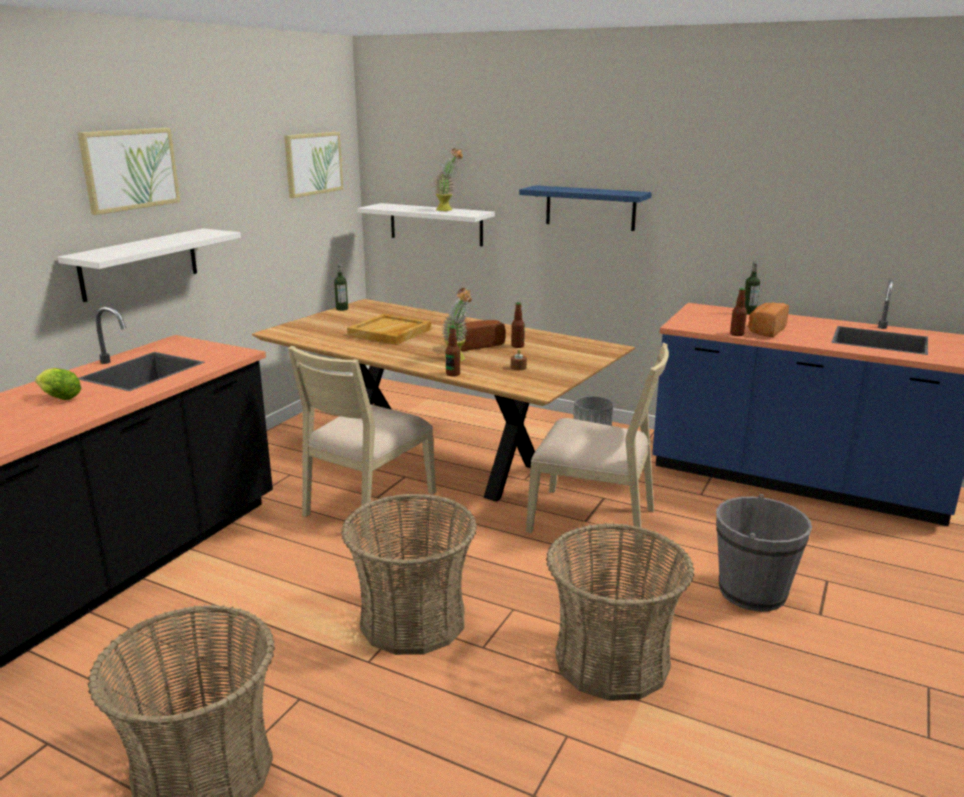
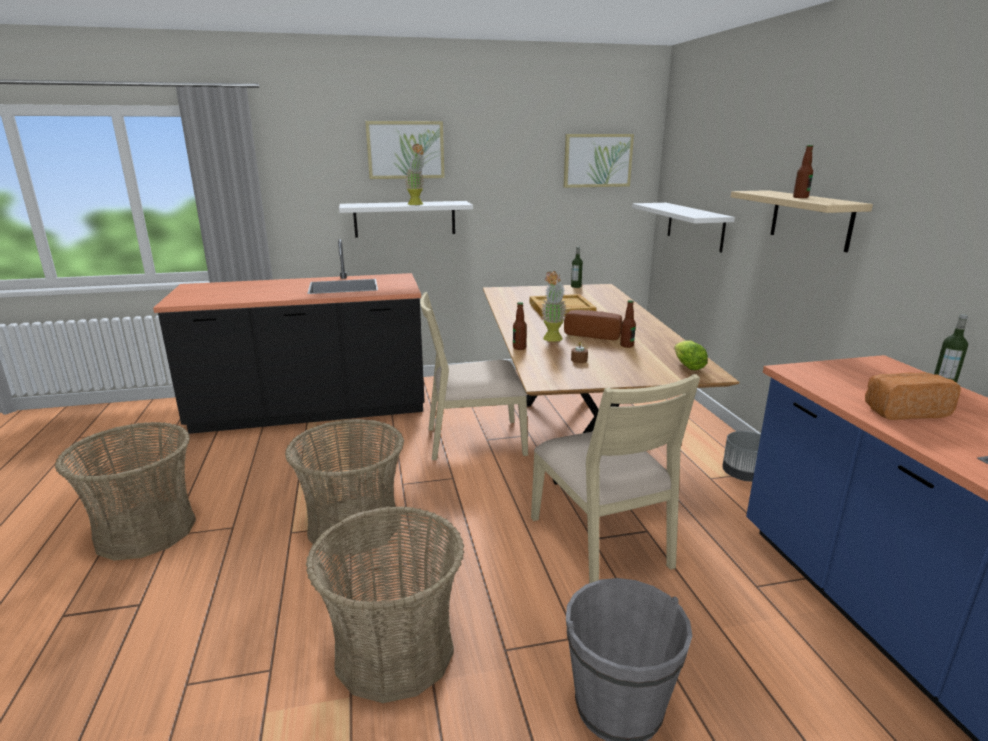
camera: 50 degrees right, 0 degrees up
lettuce [35,368,81,400] -> lettuce moved to [674,340,708,370]
potted plant [434,148,463,211] -> potted plant moved to [404,144,425,205]
blue shelf [519,185,652,231] -> beige shelf [731,190,873,252]
bottle [730,288,747,336] -> bottle moved to [793,145,813,198]

